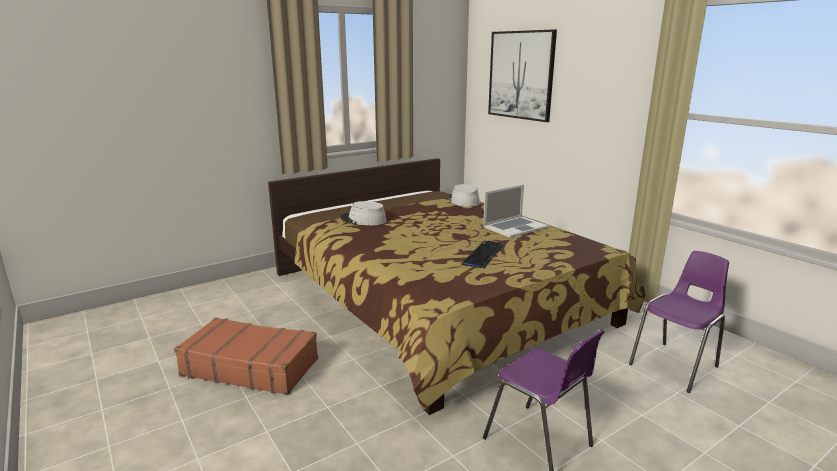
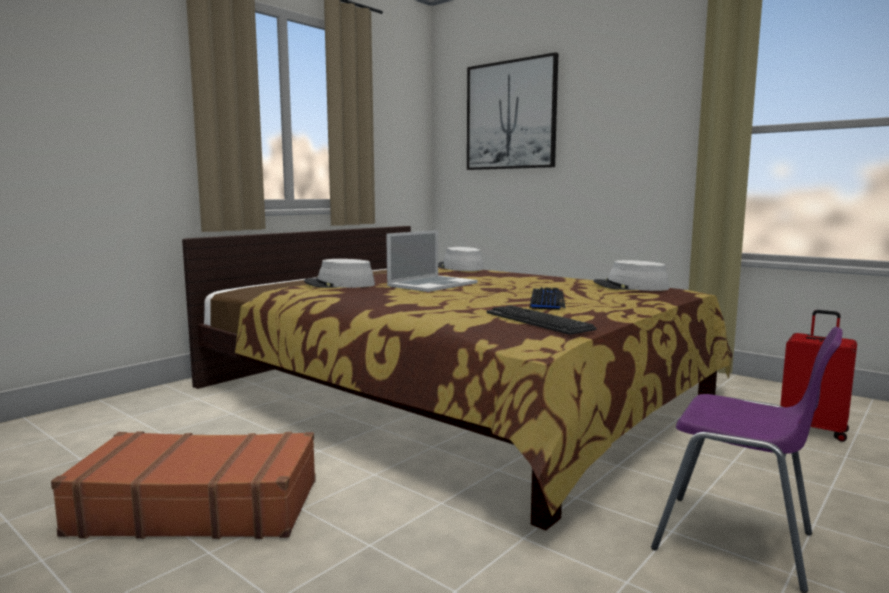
camera: 15 degrees left, 10 degrees down
laptop [483,185,549,238] -> laptop moved to [386,230,477,292]
purple chair [629,251,729,393] -> red suitcase [780,310,857,442]
none -> keyboard [486,305,597,335]
none -> grey hat [593,260,669,291]

